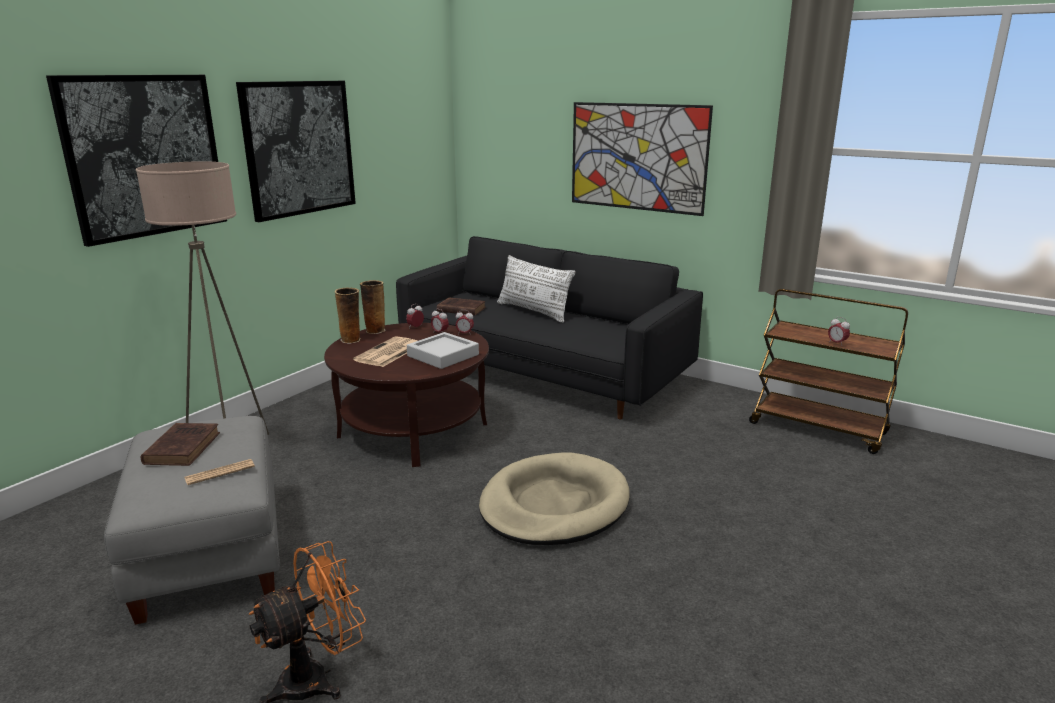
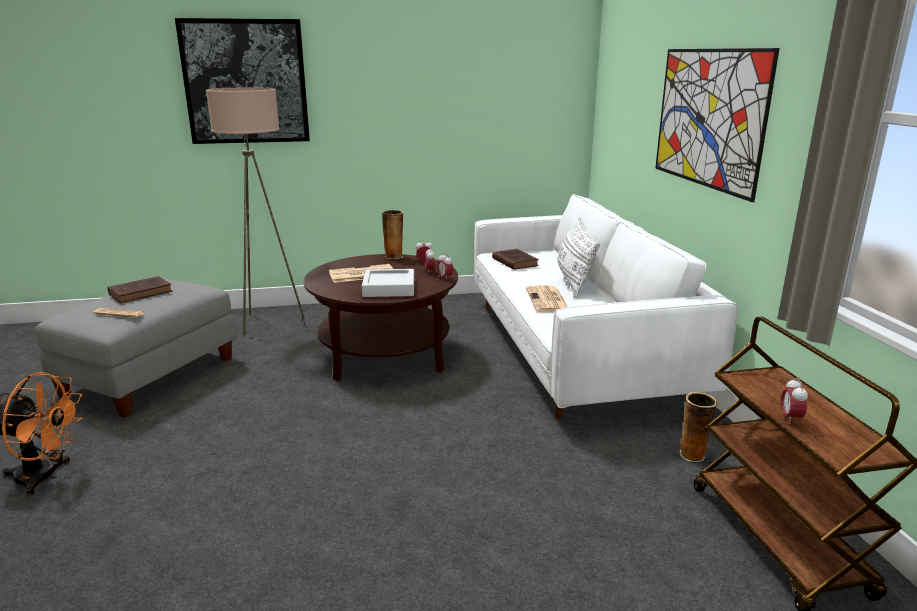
camera: 45 degrees right, 0 degrees up
picture [236,81,356,222] -> none
vase [335,288,360,343] -> vase moved to [680,392,718,462]
black sofa [396,236,703,420] -> white sofa [474,194,738,419]
beige dog bed [479,452,630,545] -> none
none -> newspaper [526,285,568,312]

